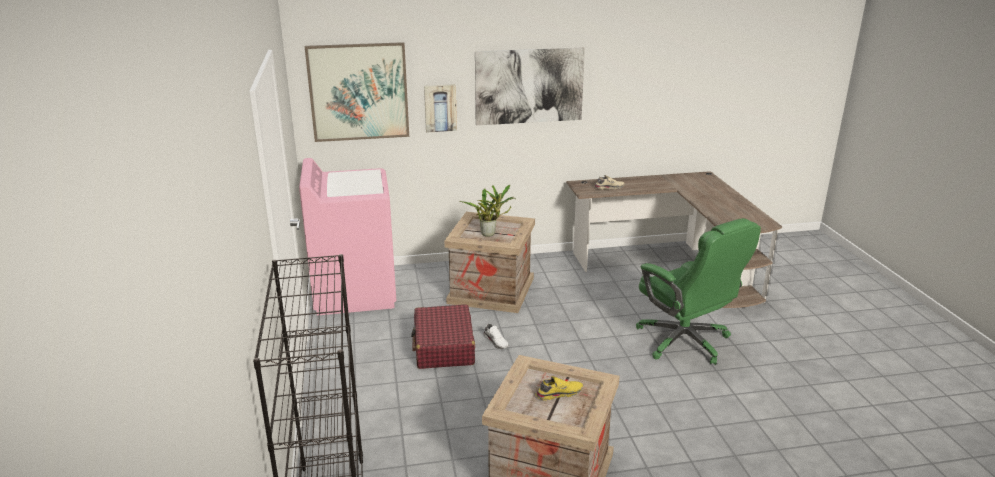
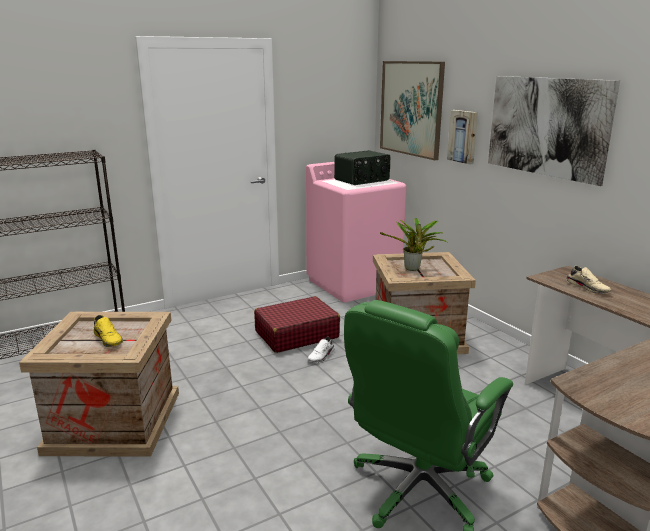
camera: 70 degrees right, 5 degrees down
none -> radio [334,150,390,185]

